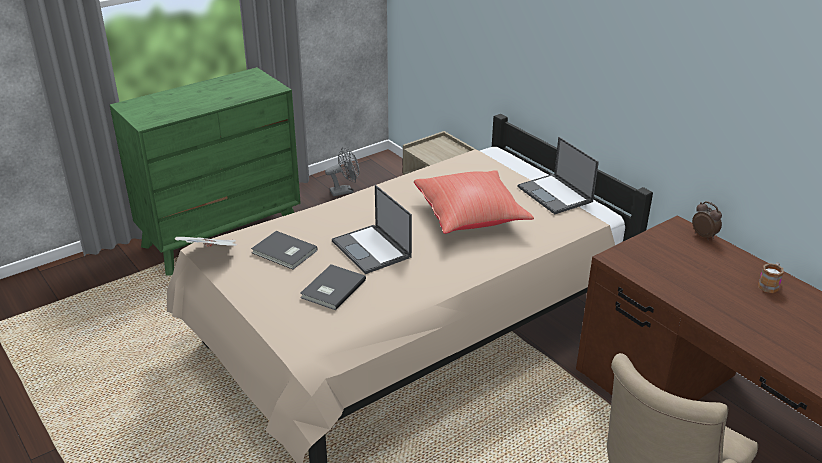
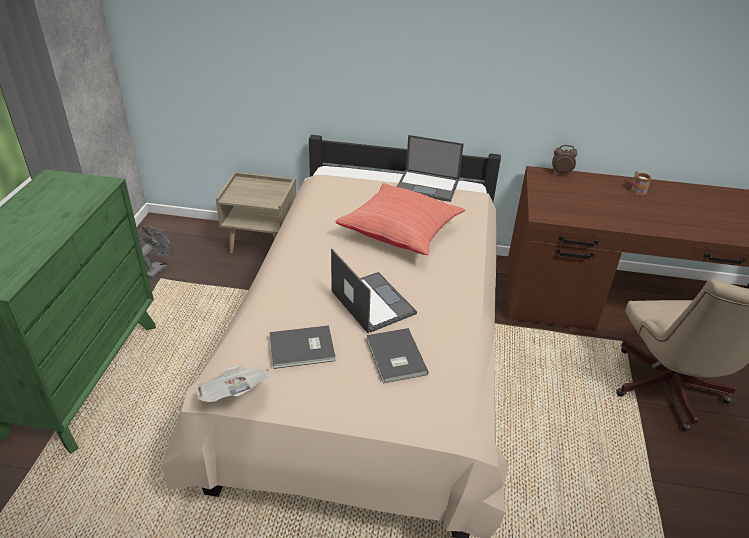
camera: 45 degrees left, 5 degrees up
laptop [332,185,412,274] -> laptop turned 135 degrees counterclockwise [331,249,417,334]

